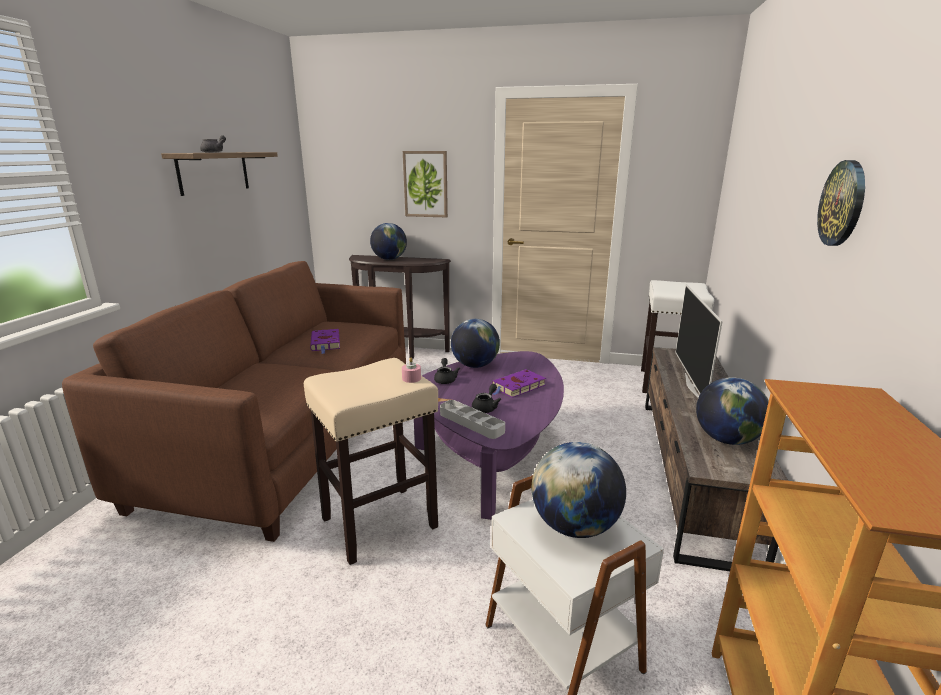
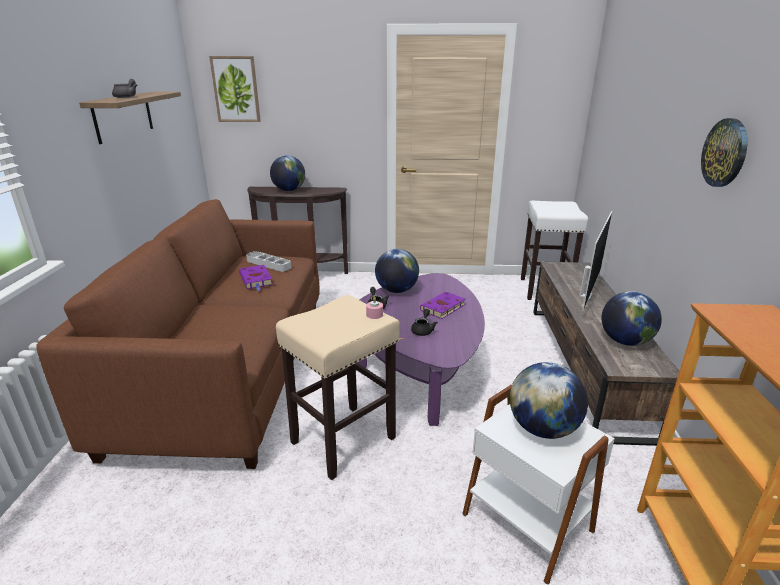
camera: 10 degrees left, 5 degrees up
picture [403,151,448,218] -> picture moved to [209,56,261,122]
grey tray [440,400,505,439] -> grey tray moved to [246,251,291,272]
television [675,284,723,398] -> television turned 150 degrees counterclockwise [579,211,612,311]

